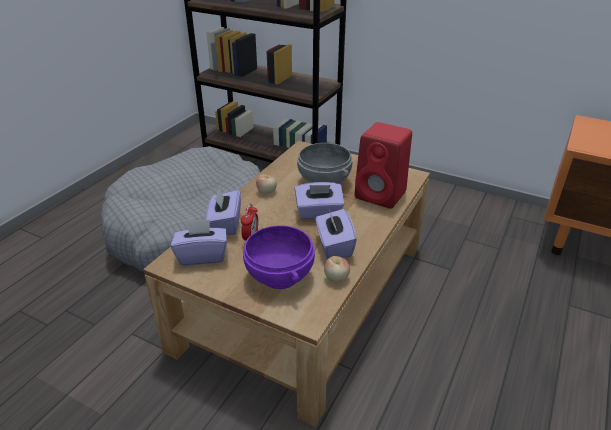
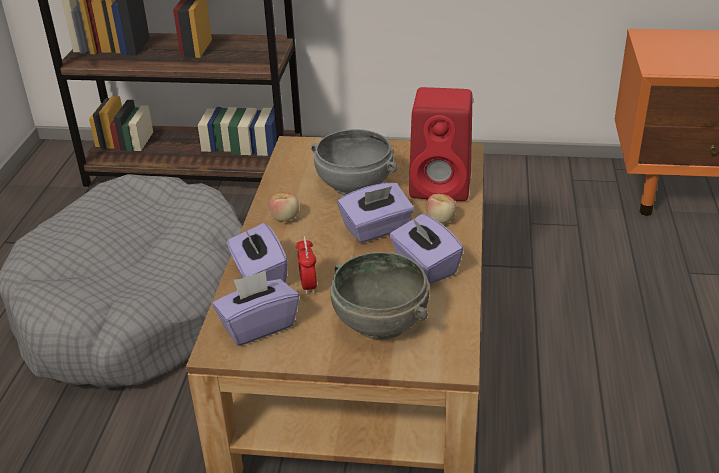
camera: 20 degrees left, 0 degrees up
purple bowl [243,225,315,289] -> grey bowl [330,252,430,340]
apple [324,256,350,282] -> apple moved to [426,194,456,223]

